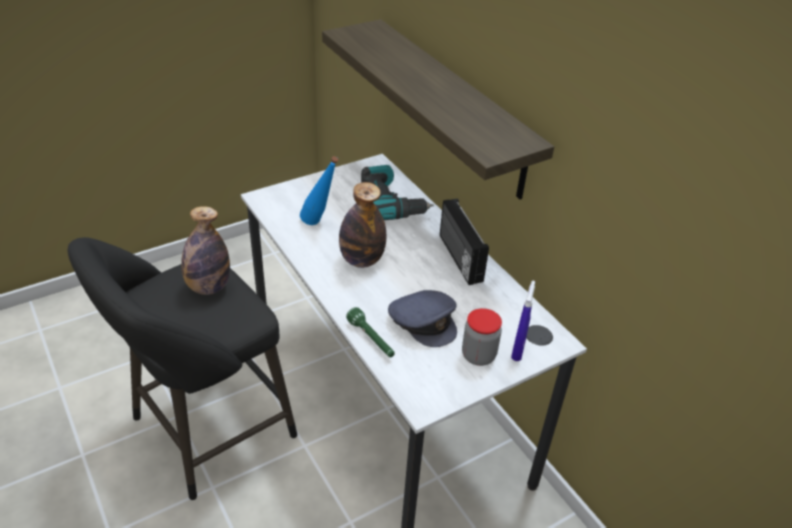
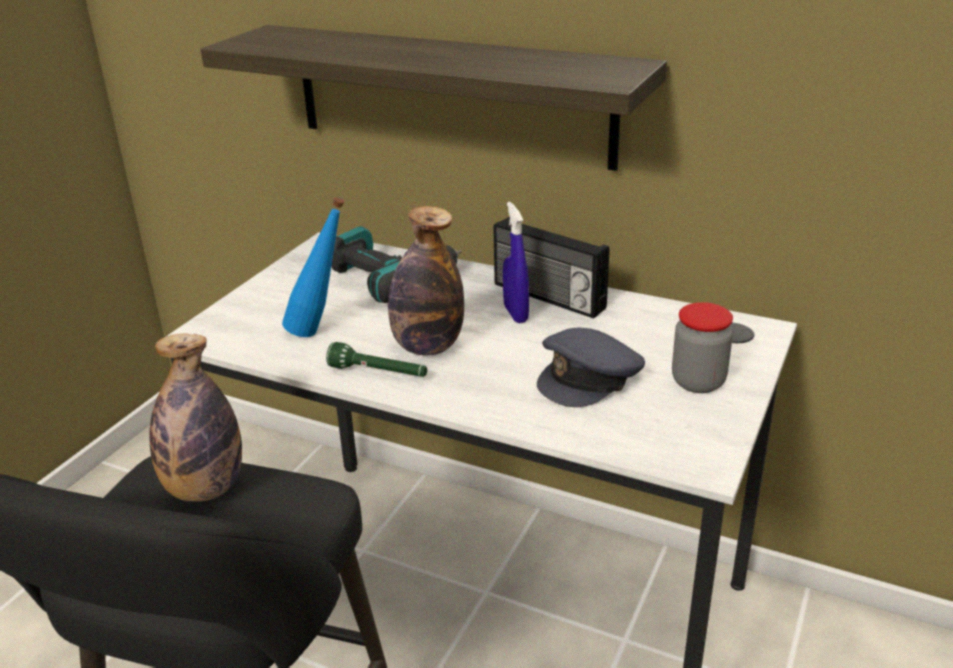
camera: 30 degrees left, 10 degrees down
green flashlight [346,307,395,357] -> green flashlight moved to [326,342,427,377]
grey cap [388,290,457,347] -> grey cap turned 120 degrees clockwise [537,328,645,407]
blue spray bottle [511,281,535,361] -> blue spray bottle moved to [503,202,529,323]

